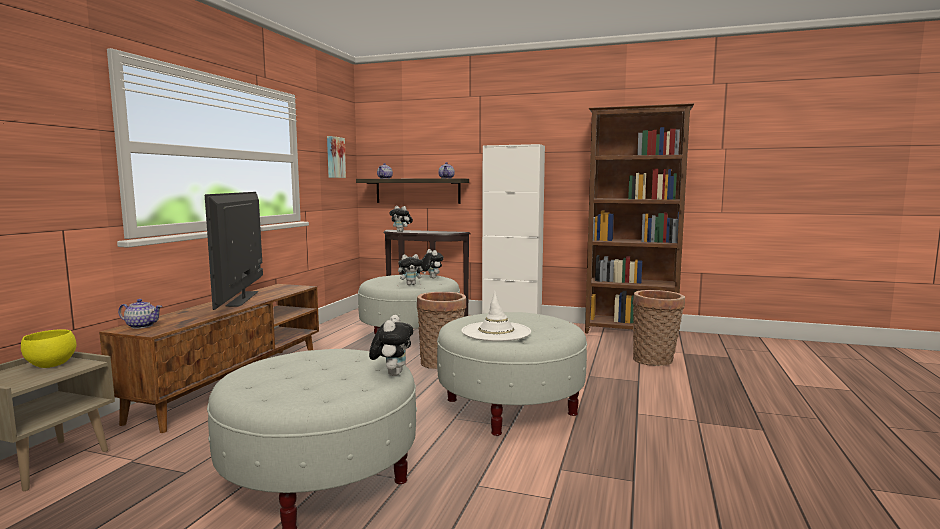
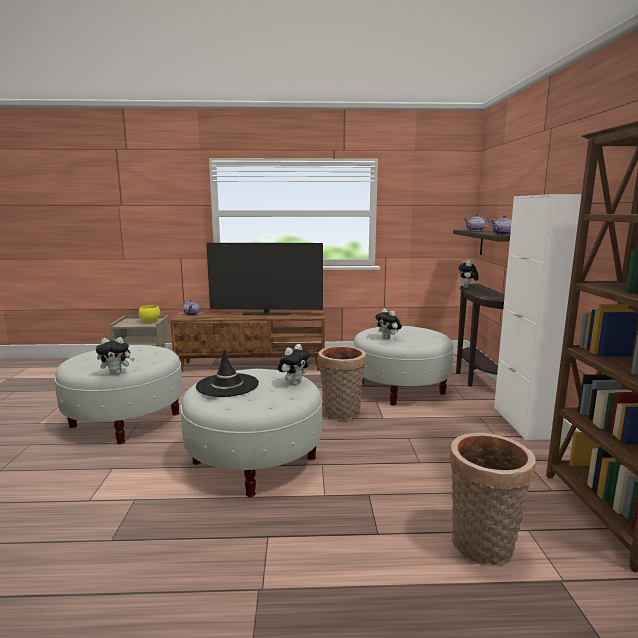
camera: 70 degrees right, 5 degrees up
television [205,192,263,310] -> television turned 150 degrees counterclockwise [206,243,323,316]
picture [327,136,346,178] -> none
plush toy [421,249,444,278] -> plush toy moved to [278,344,310,385]
white hat [462,291,531,341] -> black hat [196,349,259,397]

